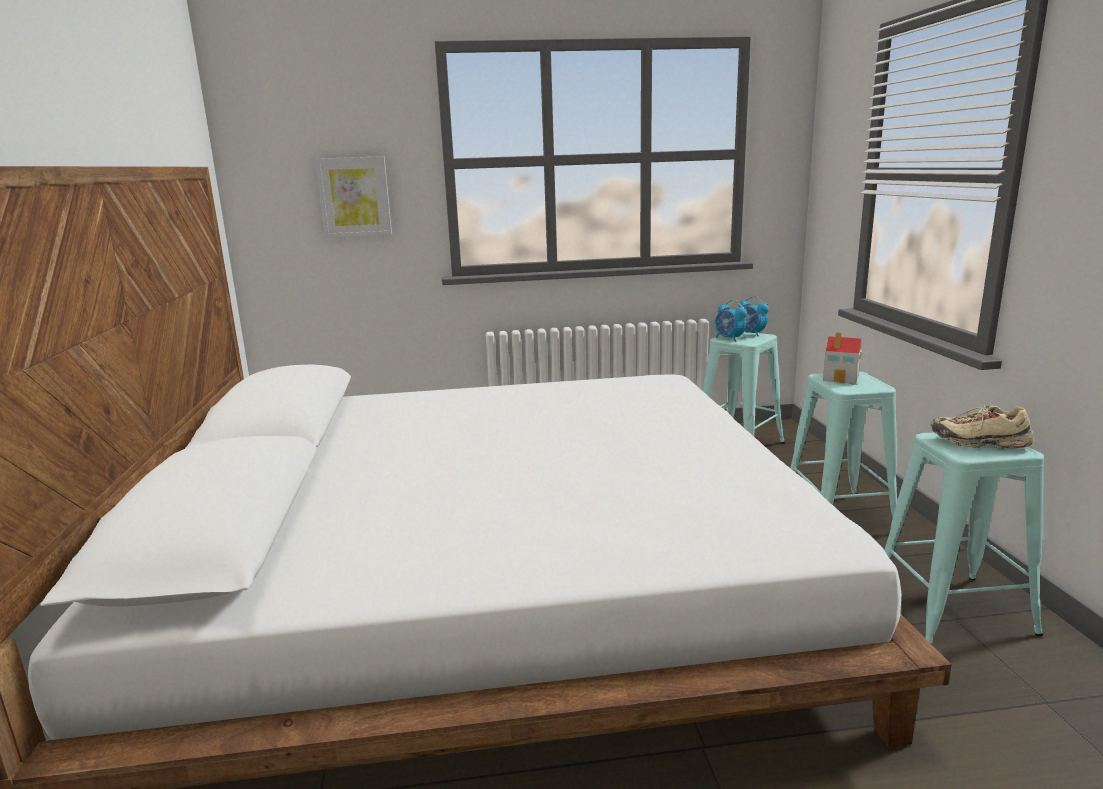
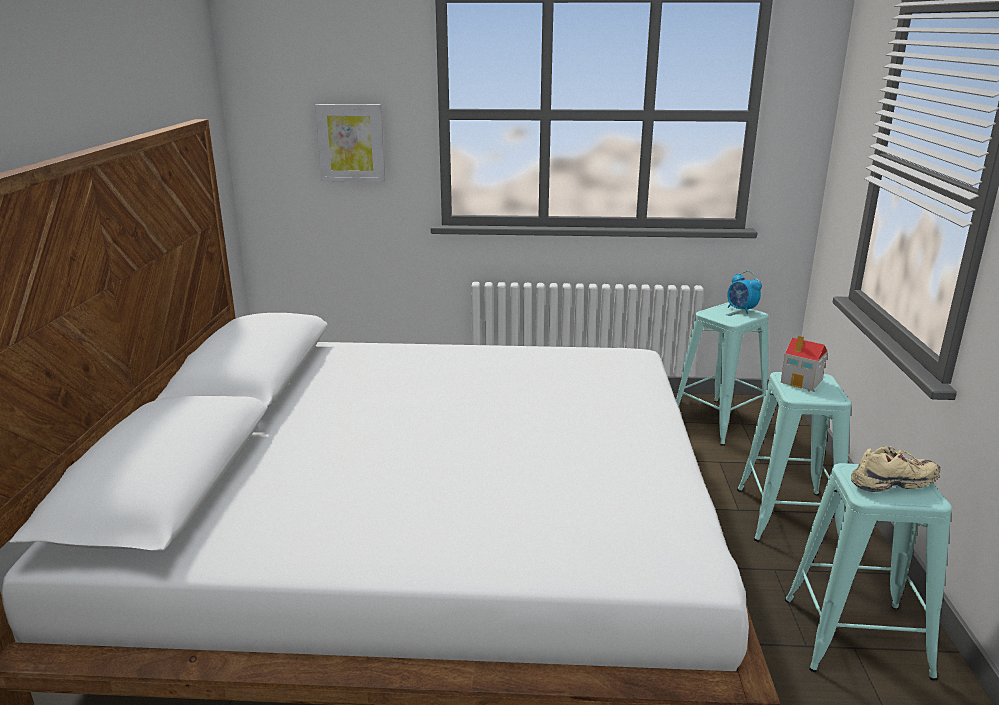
camera: 10 degrees right, 5 degrees up
alarm clock [715,300,747,342] -> none
beige shoe [931,405,1034,449] -> beige shoe turned 135 degrees clockwise [851,446,941,492]

